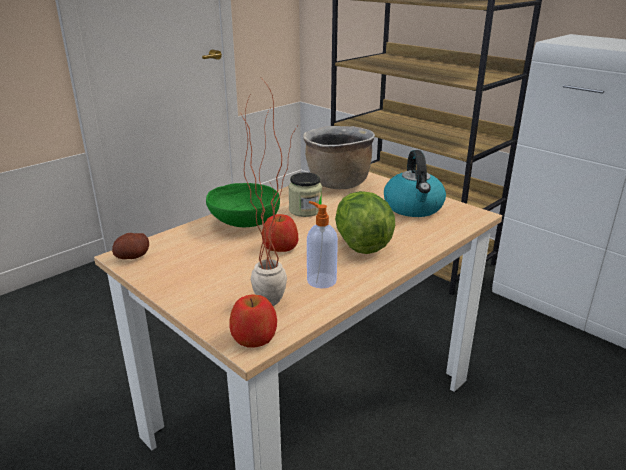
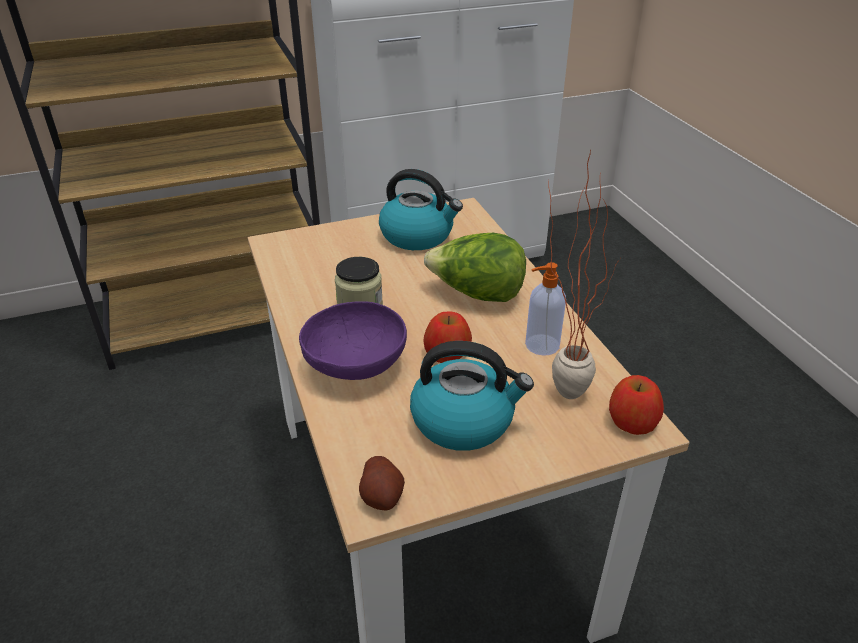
camera: 65 degrees left, 10 degrees up
green bowl [206,183,280,227] -> purple bowl [299,301,407,380]
brown cooking pot [303,126,375,189] -> none
none -> kettle [410,341,534,451]

